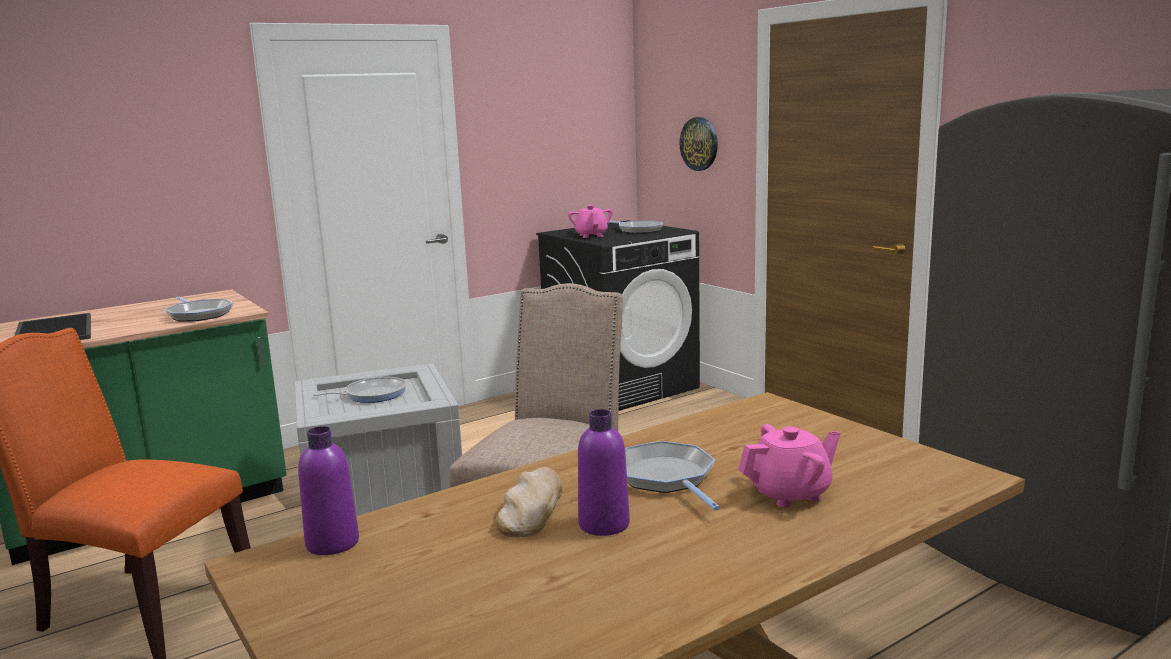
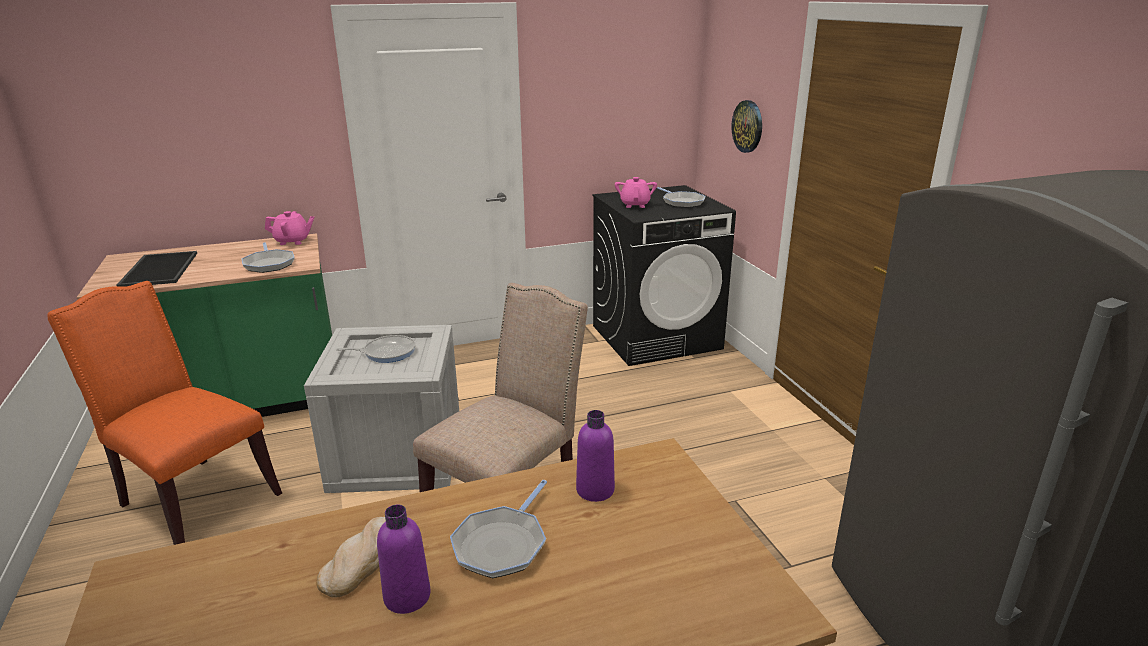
camera: 15 degrees right, 10 degrees up
purple bottle [298,426,359,555] -> purple bottle moved to [576,410,615,502]
frying pan [625,441,720,511] -> frying pan turned 150 degrees counterclockwise [450,480,547,578]
pink teapot [738,424,840,508] -> pink teapot moved to [265,211,314,245]

